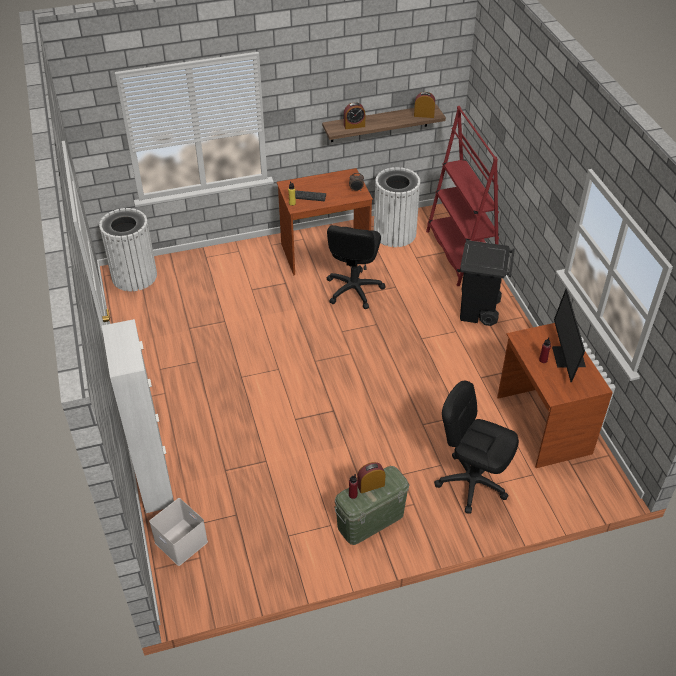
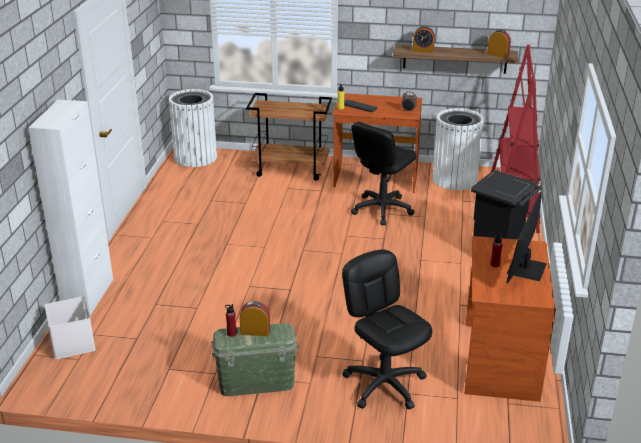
camera: 25 degrees right, 15 degrees down
none -> brown cart [246,93,332,181]

